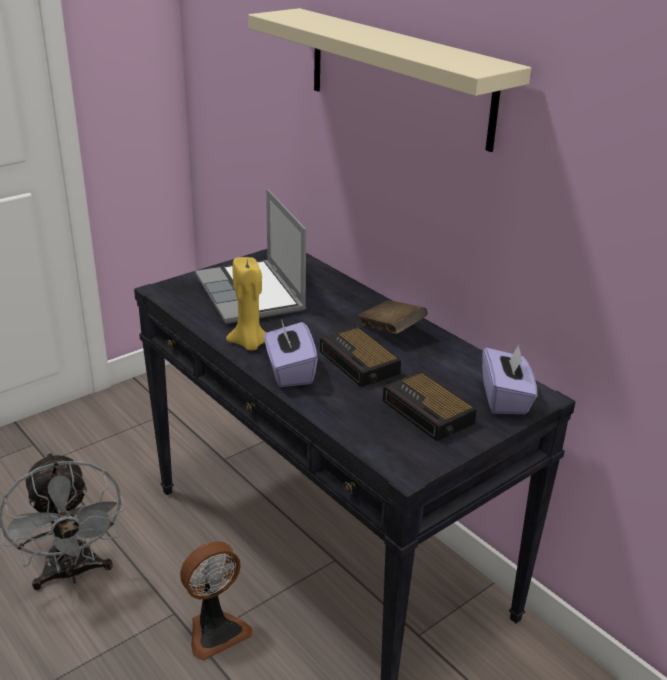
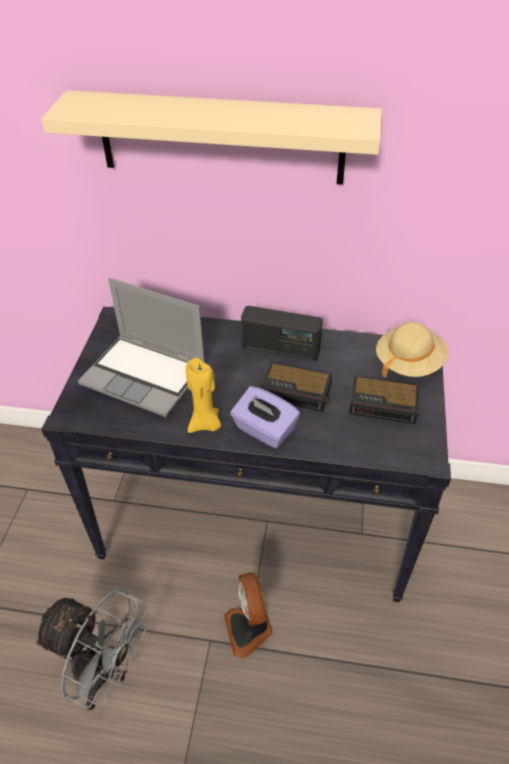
camera: 40 degrees left, 15 degrees up
fan [180,541,252,661] -> fan turned 150 degrees clockwise [224,572,273,658]
brown book [358,300,427,334] -> radio [241,306,323,361]
purple tissue box [482,345,537,414] -> beige hat [376,322,448,378]

